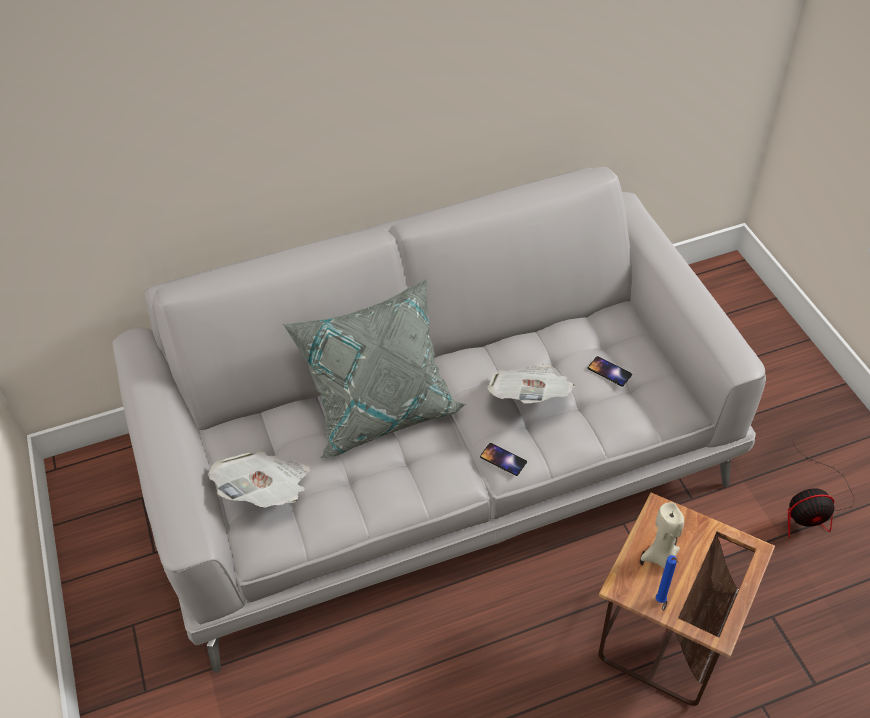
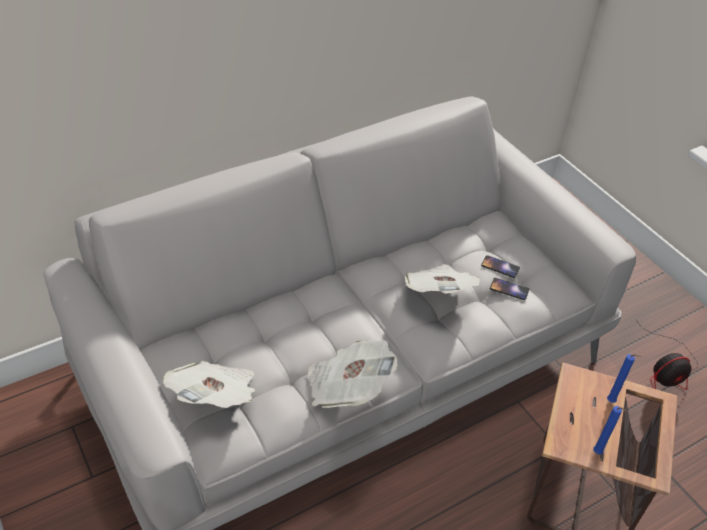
camera: 15 degrees left, 5 degrees down
grey pillow [283,279,466,458] -> none
phone [480,443,527,476] -> phone moved to [490,278,529,300]
beige candle [641,502,684,568] -> none
none -> newspaper [308,340,397,408]
none -> blue candle [607,354,642,403]

